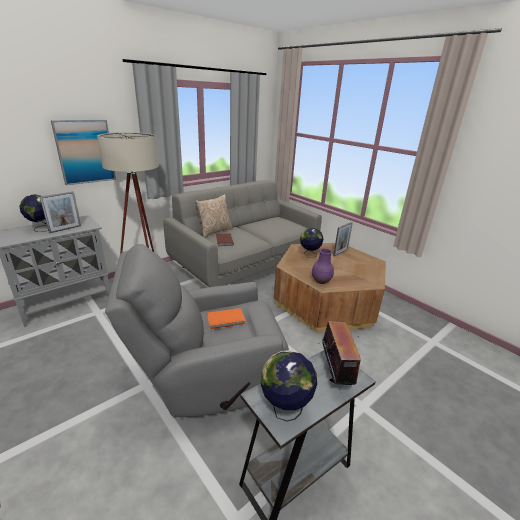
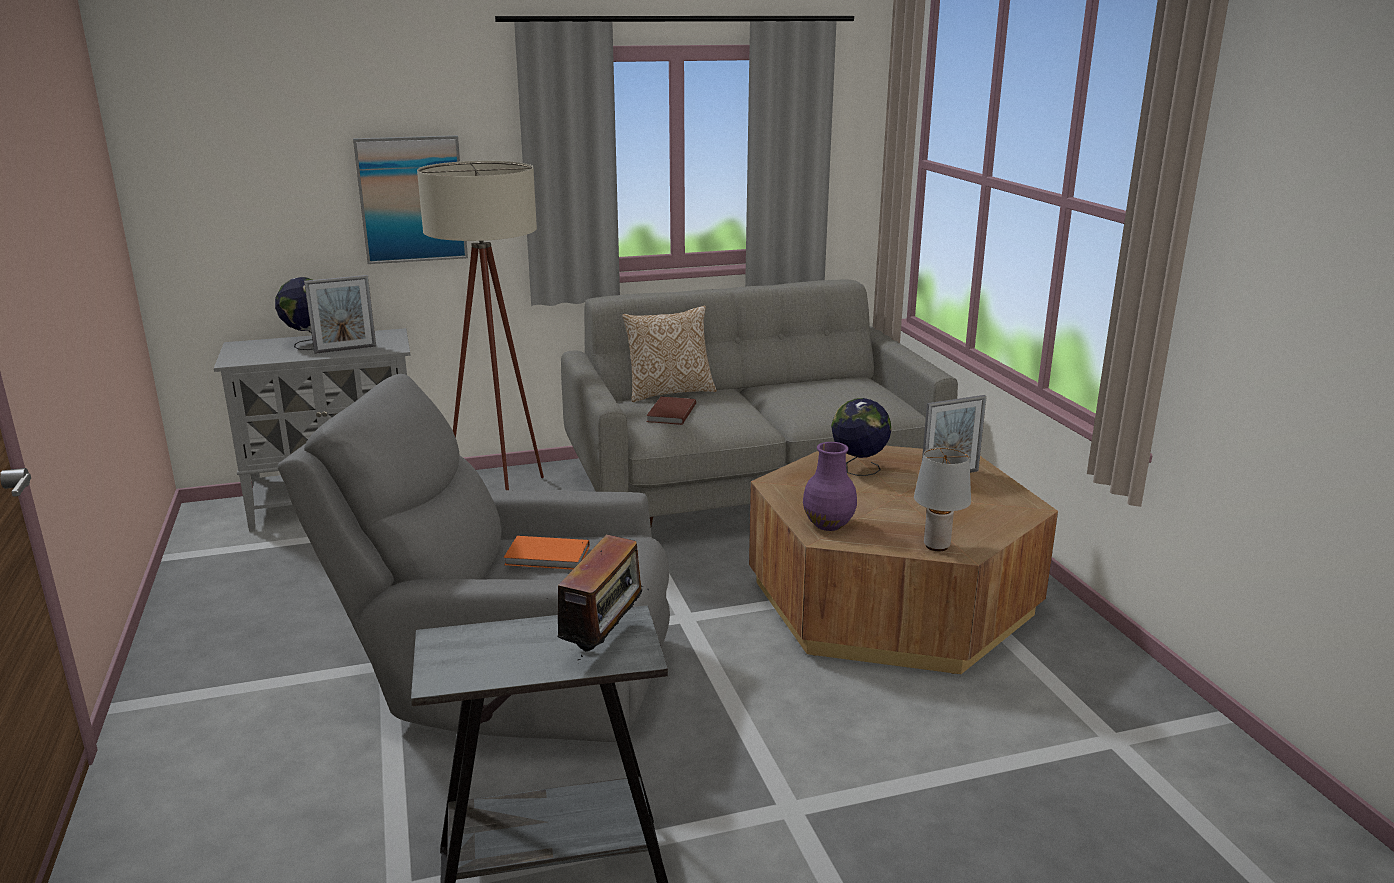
camera: 25 degrees right, 5 degrees down
globe [261,350,317,422] -> none
none -> grey table lamp [914,447,971,551]

